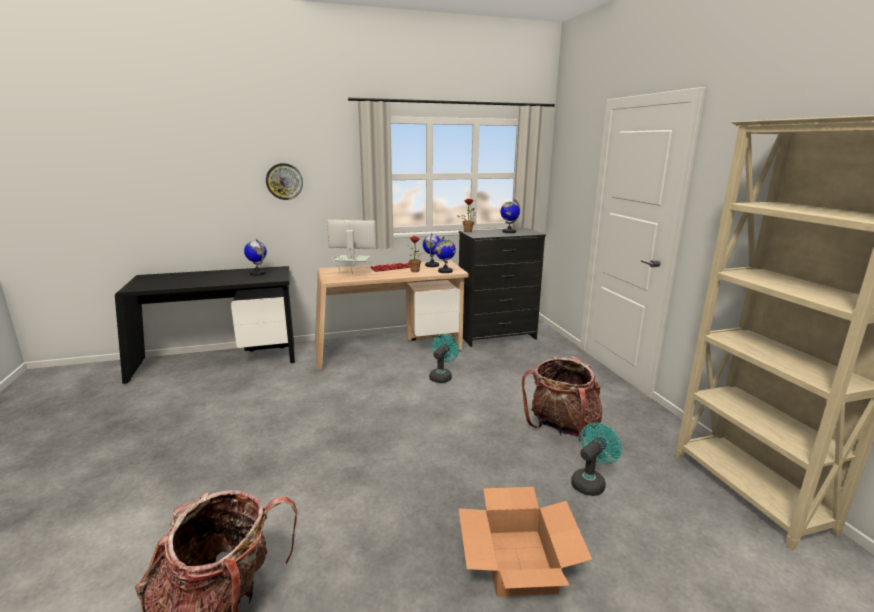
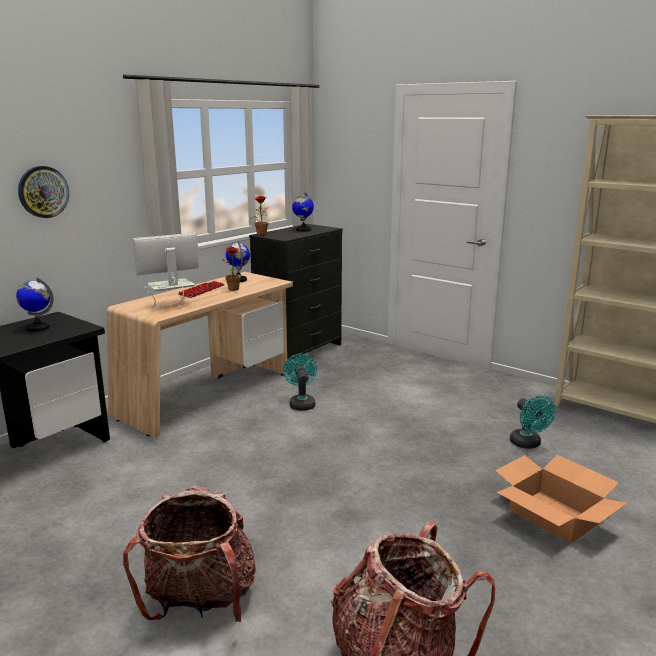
camera: 35 degrees left, 0 degrees up
globe [435,236,456,273] -> none
backpack [522,356,602,443] -> backpack moved to [123,485,256,622]
turquoise fan [571,422,622,496] -> turquoise fan turned 150 degrees clockwise [510,395,556,449]

